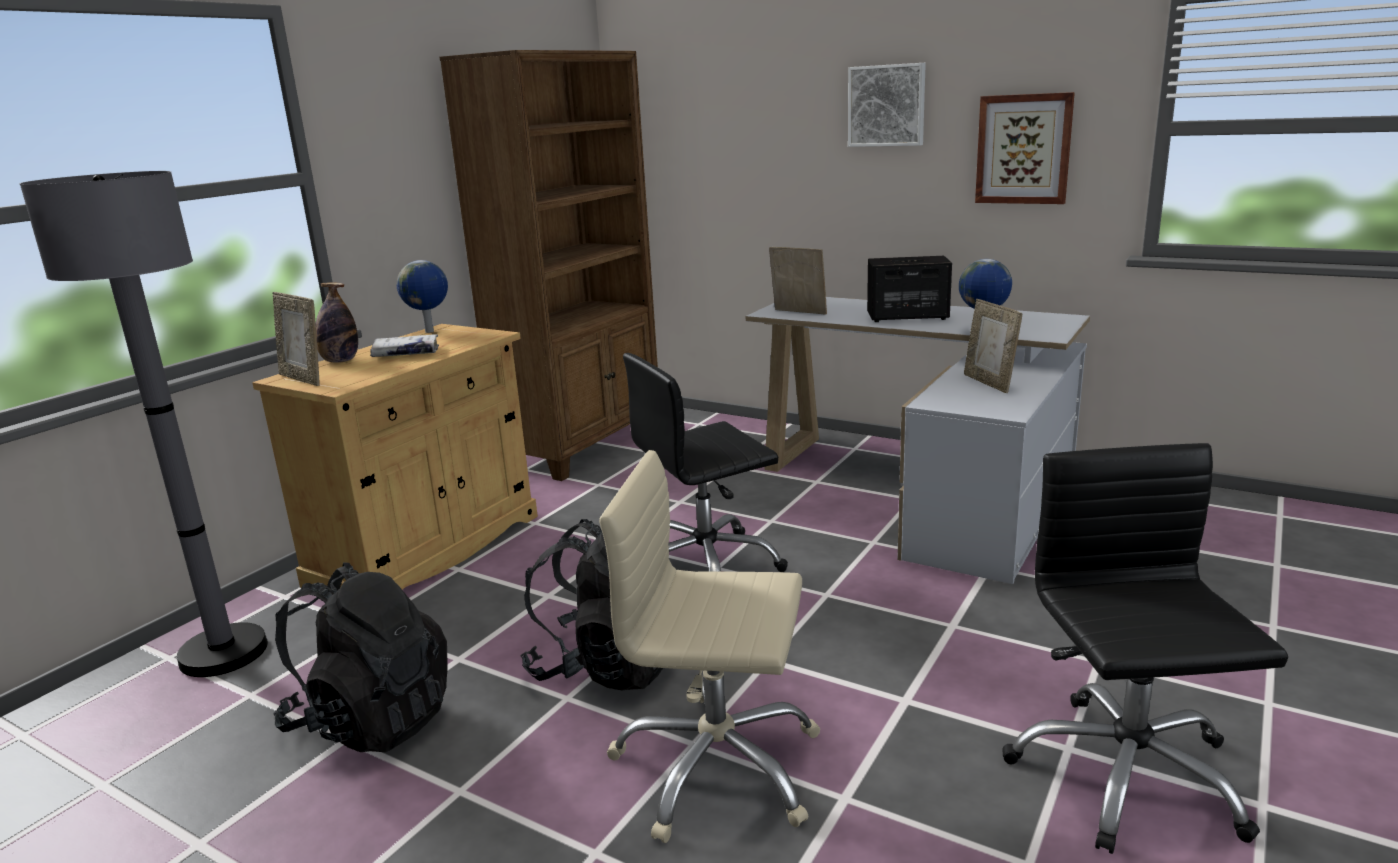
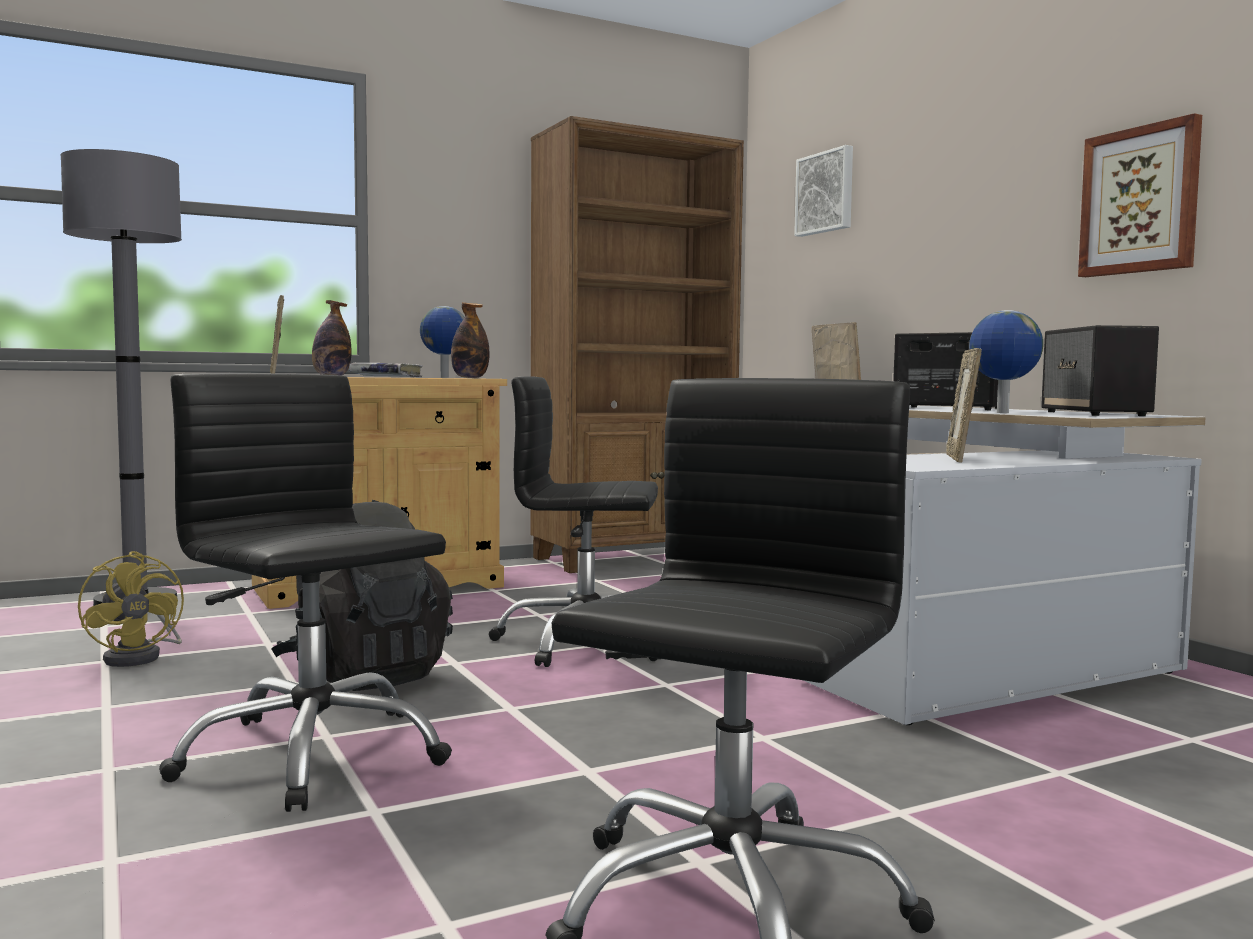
camera: 30 degrees right, 15 degrees down
black backpack [274,563,448,752] -> yellow fan [78,551,184,667]
beige office chair [599,450,820,843] -> black office chair [159,373,452,812]
picture [848,63,926,147] -> picture moved to [794,145,853,237]
none -> bottle [451,302,490,378]
none -> speaker [1041,325,1159,416]

